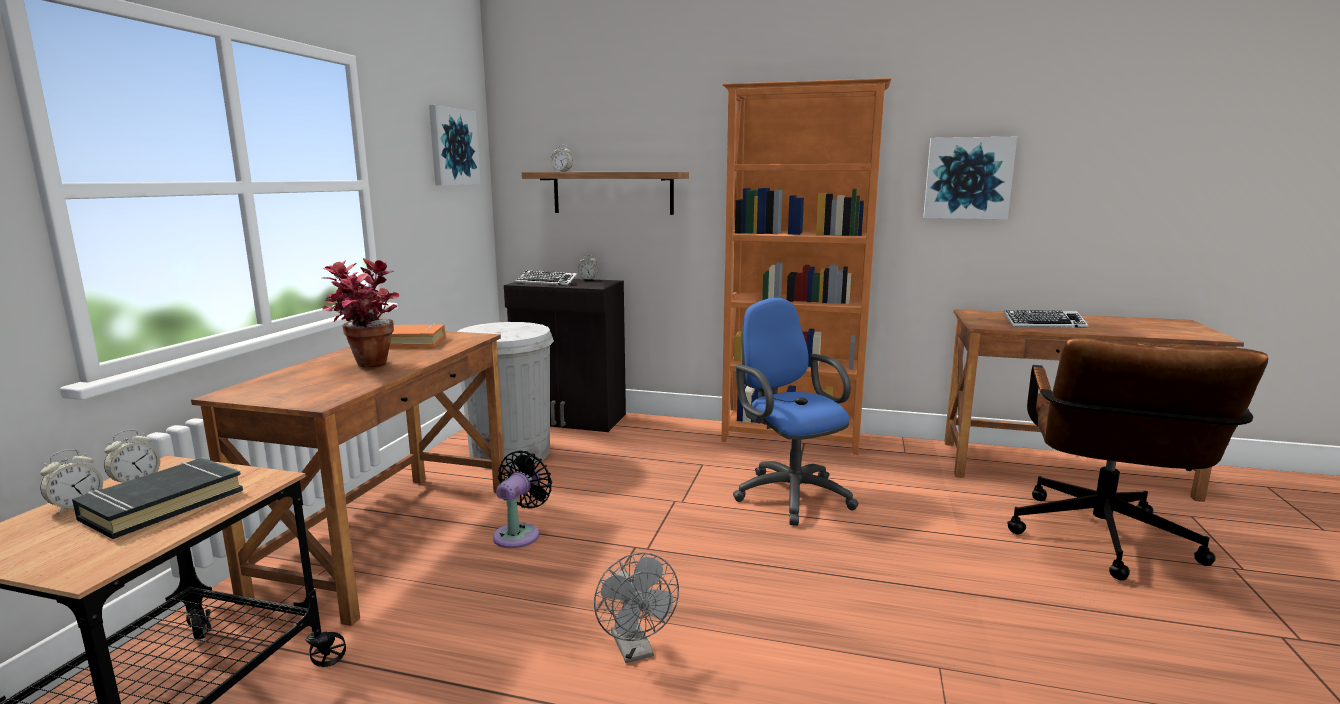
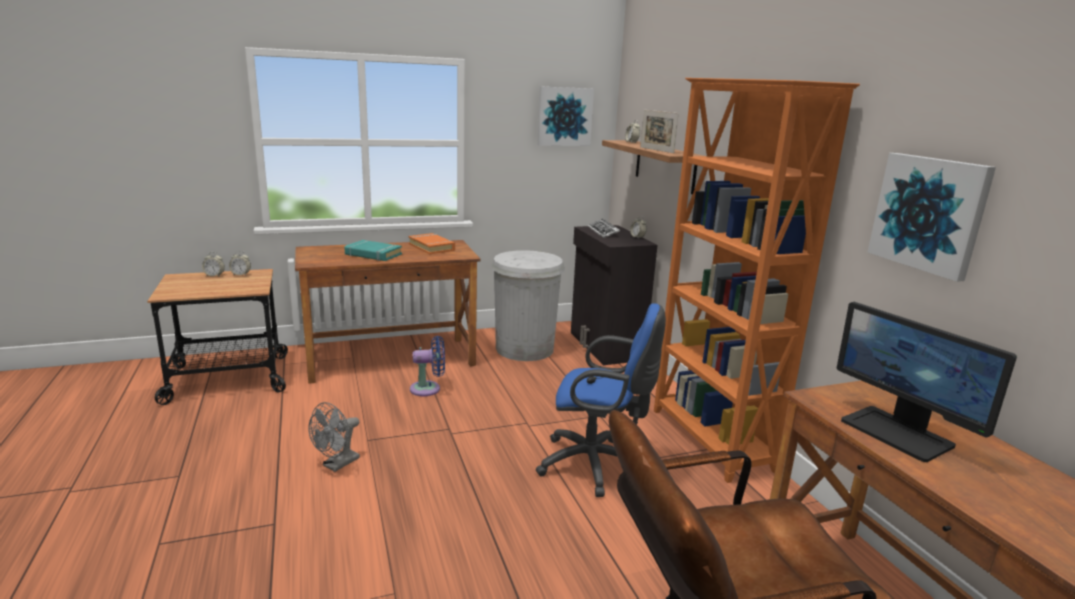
camera: 55 degrees right, 5 degrees up
black book [72,458,243,539] -> none
potted plant [322,258,399,367] -> turquoise book [344,240,402,261]
black fan [493,450,552,548] -> blue fan [410,336,445,396]
blue office chair [733,298,858,526] -> blue office chair turned 75 degrees clockwise [536,303,666,497]
keyboard [1003,310,1088,328] -> monitor [837,302,1017,462]
none -> picture frame [640,110,679,153]

